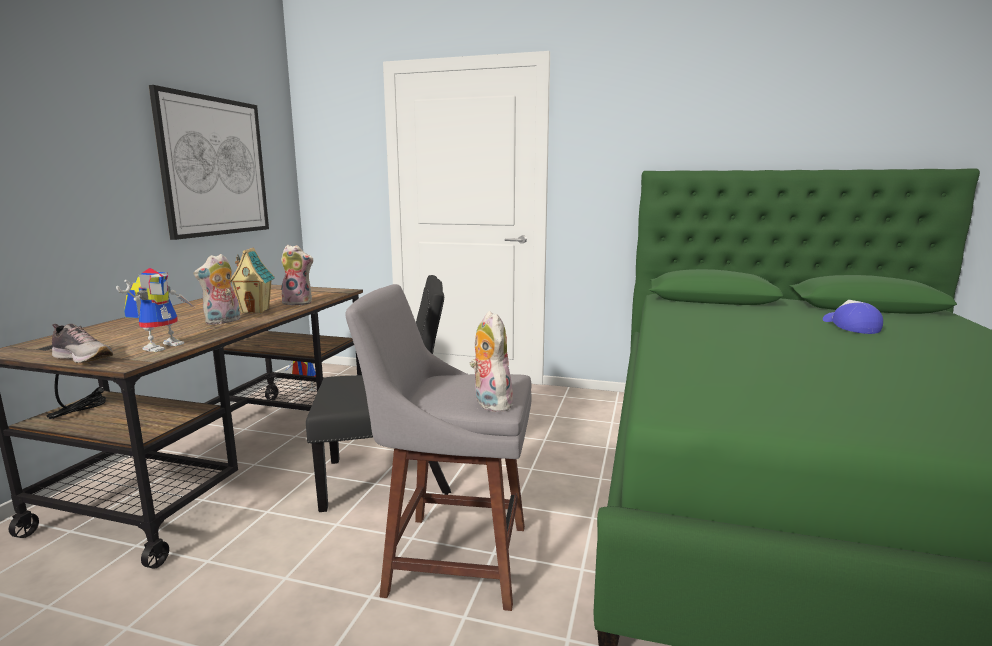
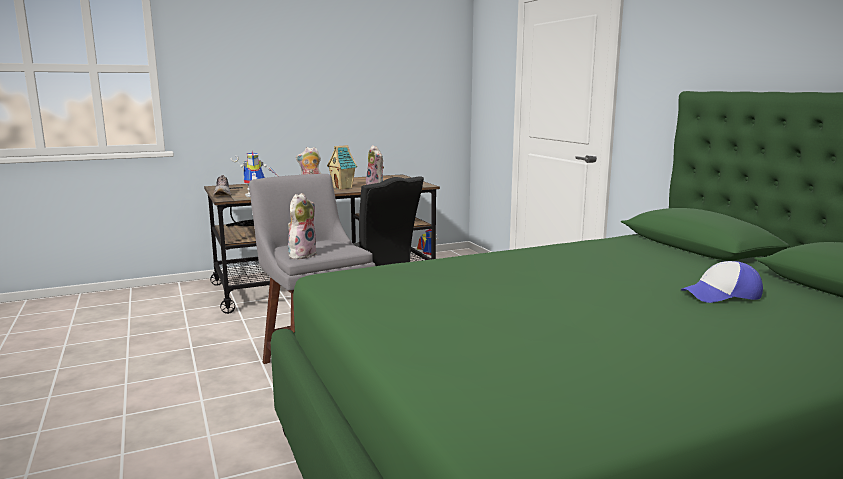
camera: 50 degrees right, 0 degrees up
picture [149,85,269,240] -> none
cap [823,300,883,334] -> cap turned 150 degrees counterclockwise [681,261,763,303]

